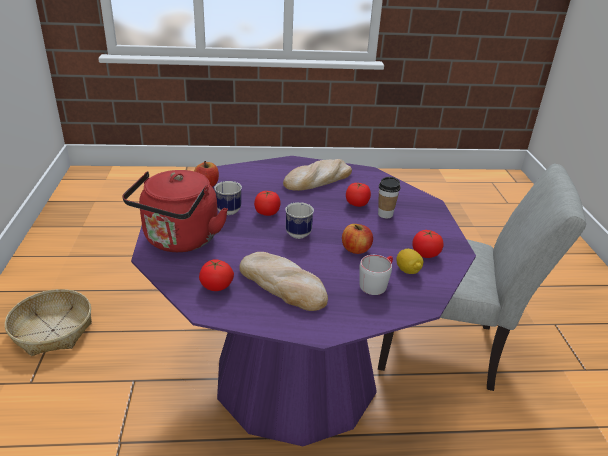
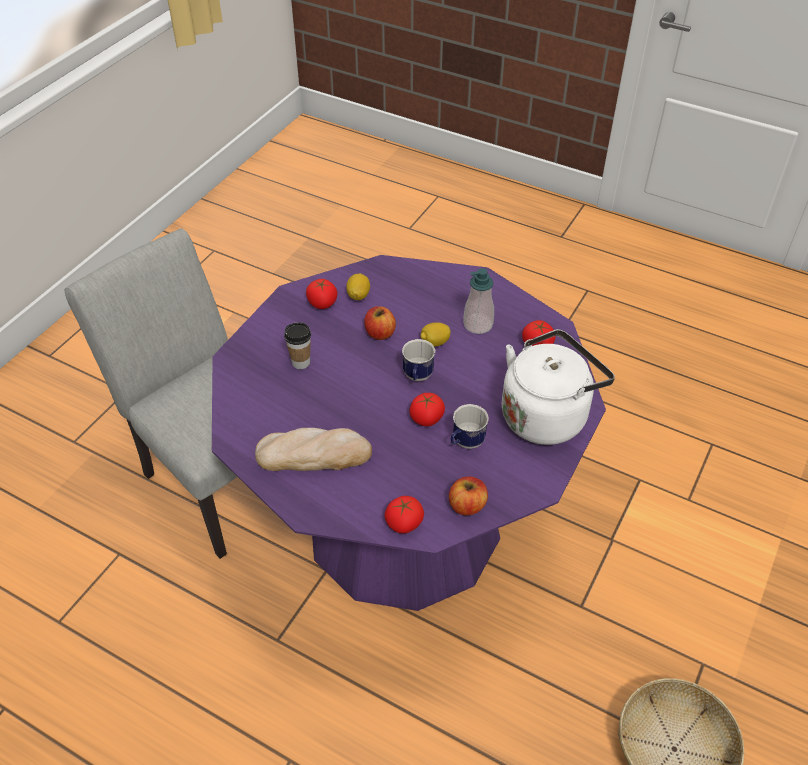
camera: 145 degrees left, 15 degrees up
red kettle [122,170,228,252] -> white kettle [502,329,615,445]
bread [239,252,328,311] -> soap dispenser [463,268,494,334]
tomato [346,182,371,207] -> tomato moved to [384,496,424,534]
grey mug [359,255,393,295] -> none
none -> lemon [420,322,451,347]

